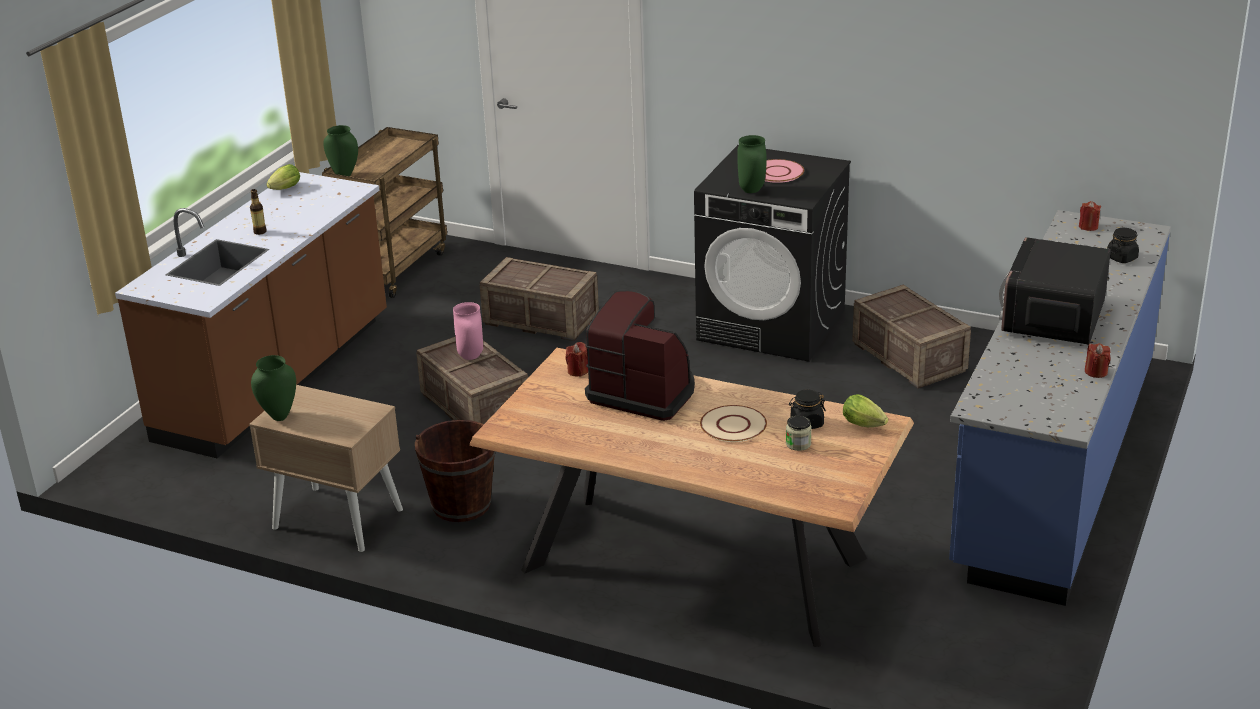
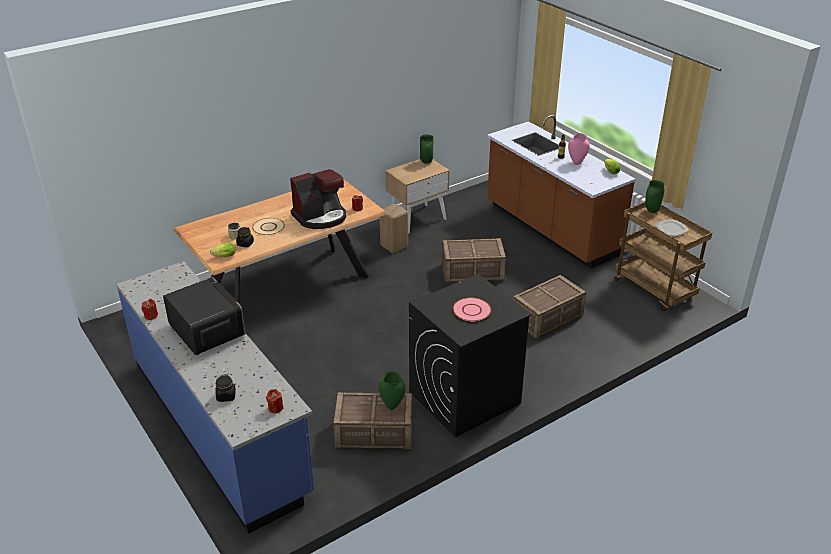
camera: 120 degrees right, 5 degrees up
brown bucket [415,420,495,522] -> beige stool [380,204,408,253]
pink vase [453,302,483,360] -> pink vase moved to [568,133,590,165]
green vase [737,135,767,193] -> green vase moved to [378,371,406,410]
none -> plate [655,219,689,236]

